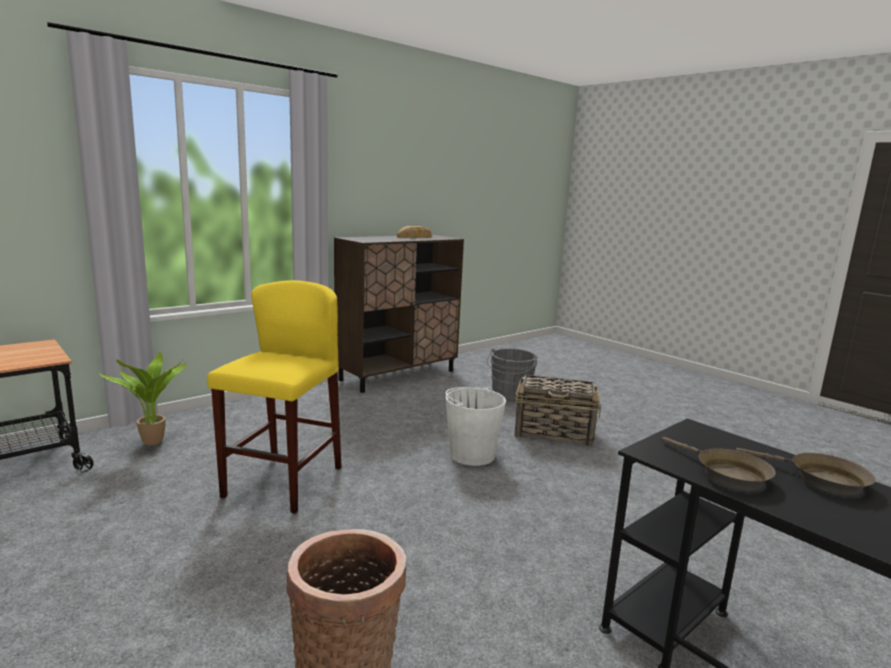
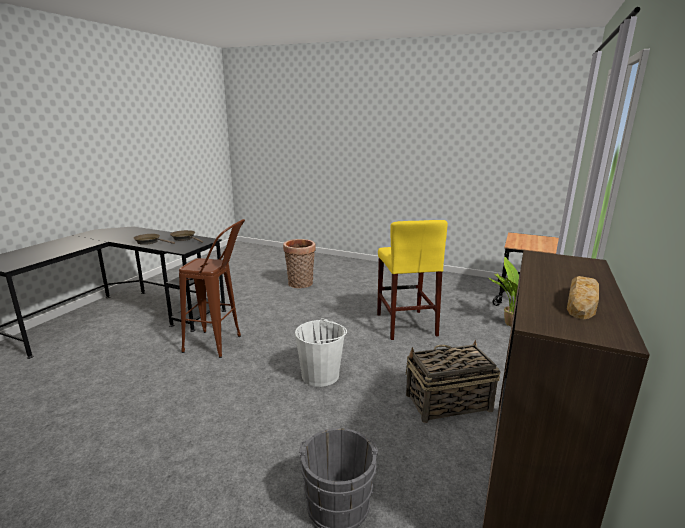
camera: 155 degrees right, 5 degrees up
basket [515,375,601,447] -> basket moved to [406,340,501,423]
none -> brown stool [179,219,245,358]

